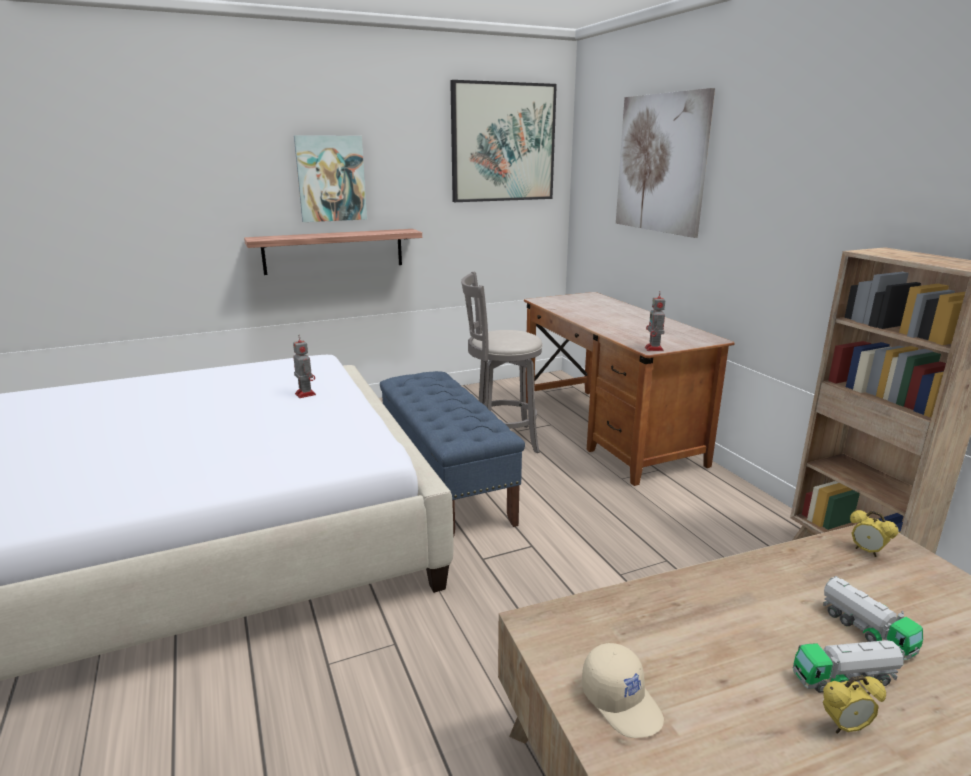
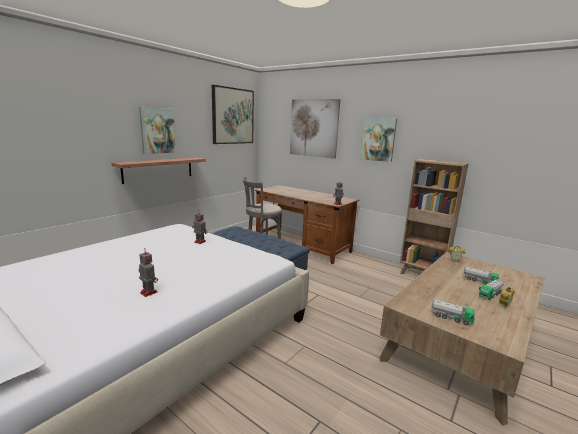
camera: 30 degrees left, 5 degrees down
beige cap [582,643,664,738] -> toy truck [431,299,475,325]
none -> toy robot [139,249,158,297]
none -> picture [360,118,397,162]

